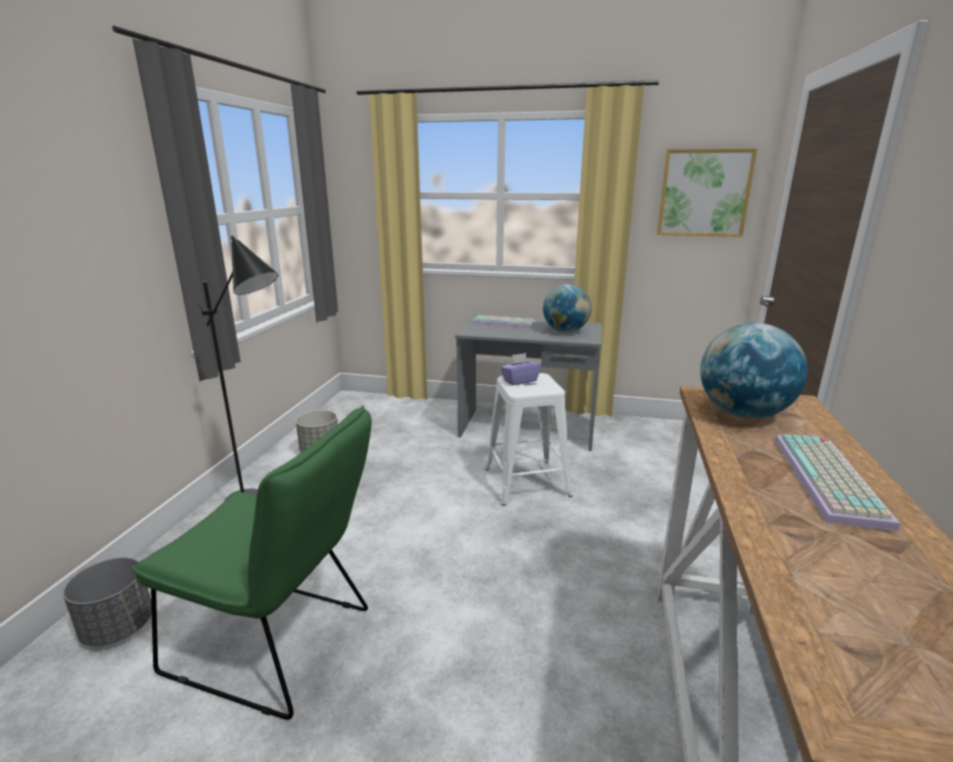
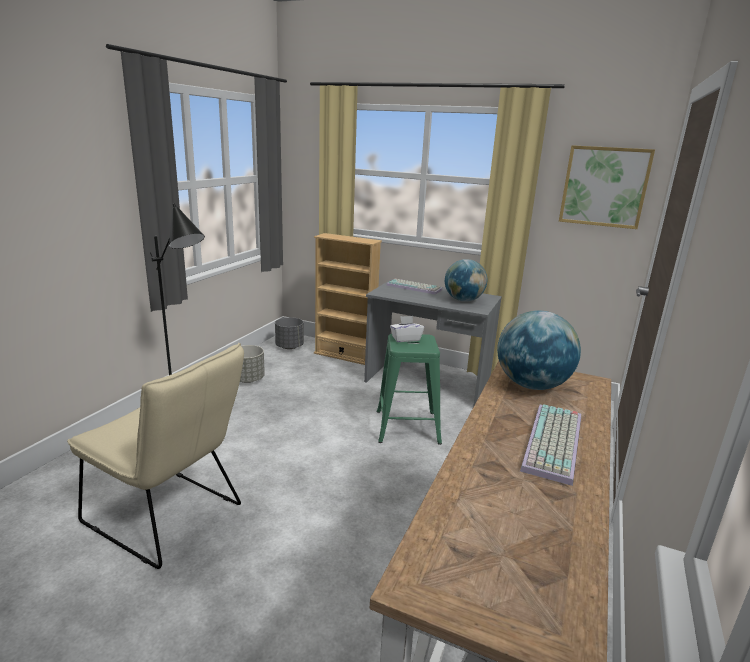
camera: 10 degrees right, 0 degrees up
grey planter [63,557,152,646] -> grey planter moved to [275,317,304,349]
green chair [132,405,372,720] -> beige chair [67,343,244,569]
white stool [485,373,573,506] -> green stool [377,334,442,445]
purple tissue box [501,353,541,385] -> white tissue box [390,316,424,342]
none -> beige bookcase [314,233,382,365]

